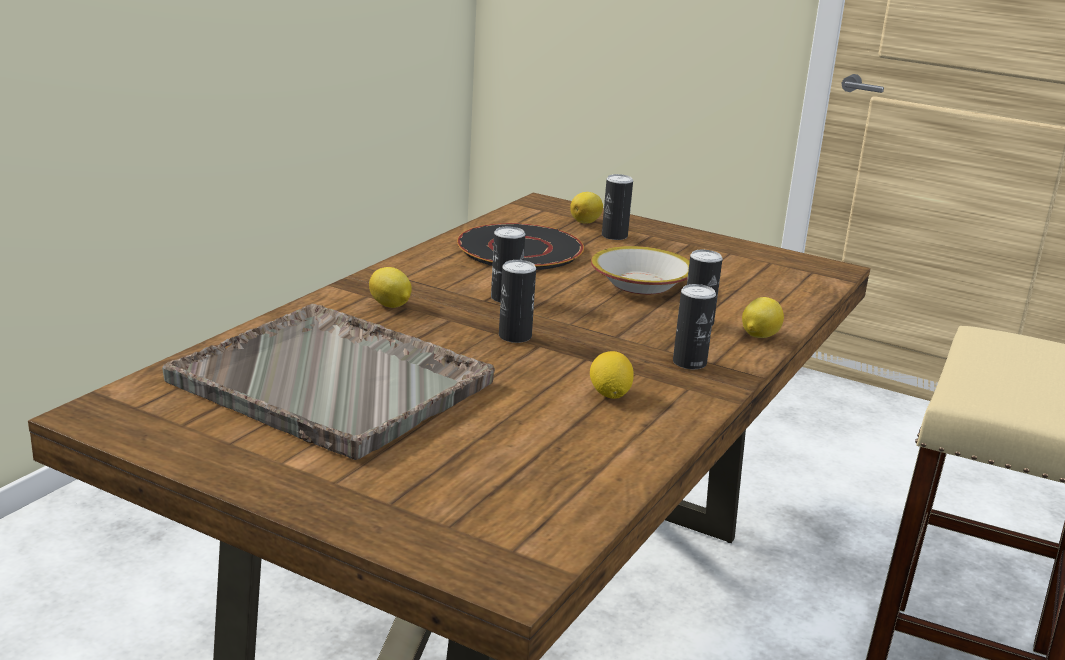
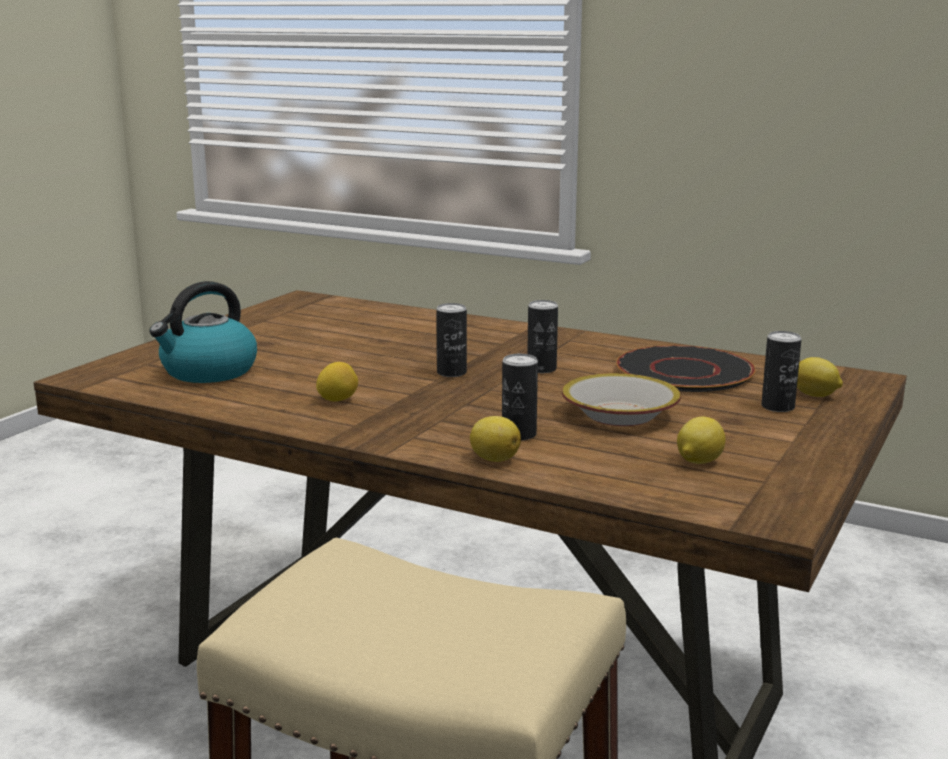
camera: 90 degrees right, 5 degrees down
grey tray [162,304,495,460] -> none
lemon [369,267,412,308] -> lemon moved to [677,417,726,464]
can [673,284,716,369] -> none
none -> kettle [149,281,257,383]

